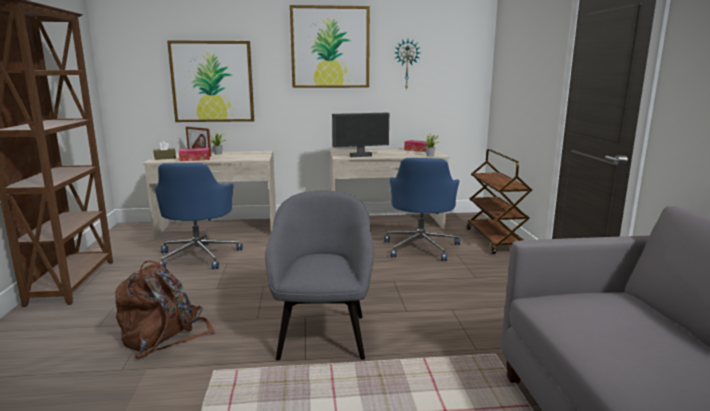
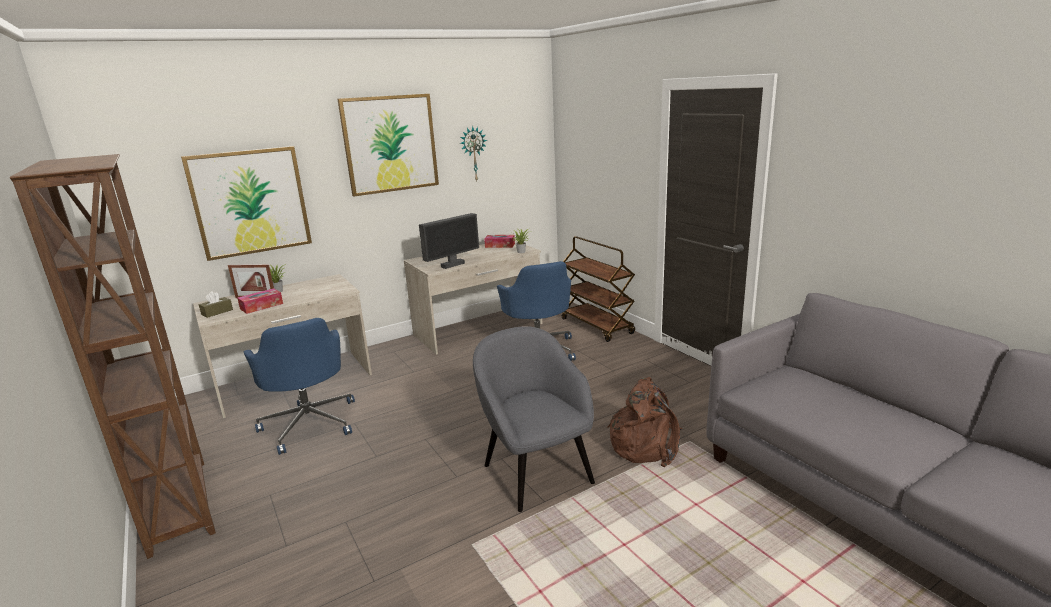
camera: 25 degrees left, 5 degrees up
brown backpack [115,261,216,359] -> brown backpack moved to [608,377,682,467]

